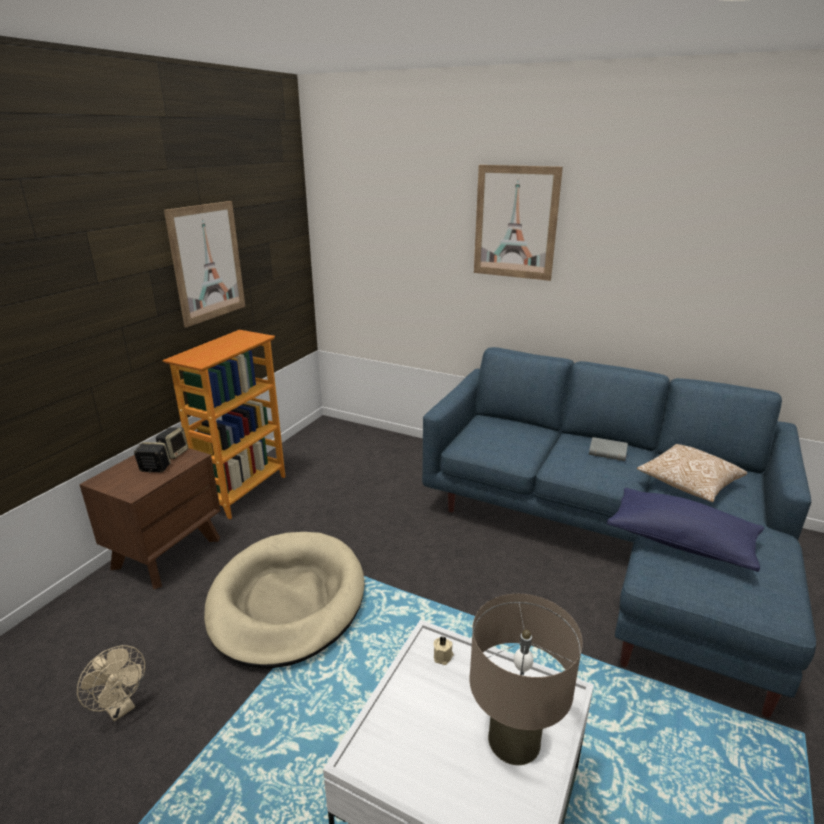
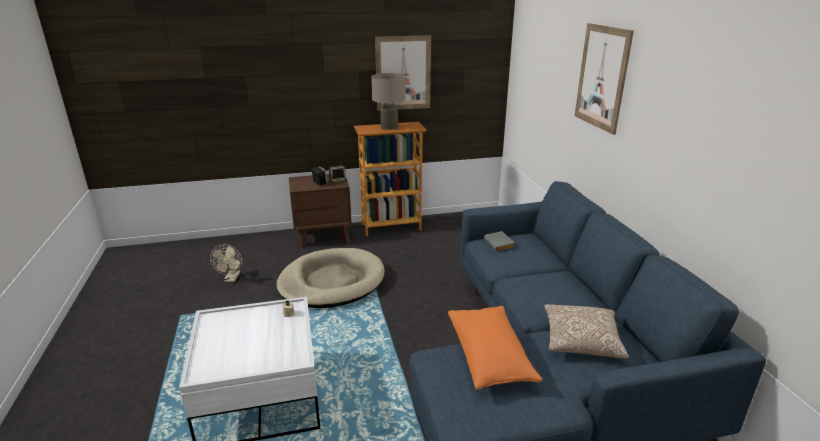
camera: 50 degrees right, 0 degrees up
beige table lamp [469,594,583,765] -> beige table lamp moved to [371,73,406,130]
grey book [589,437,628,461] -> grey book moved to [484,231,514,251]
blue pillow [607,488,764,572] -> orange pillow [448,306,542,390]

